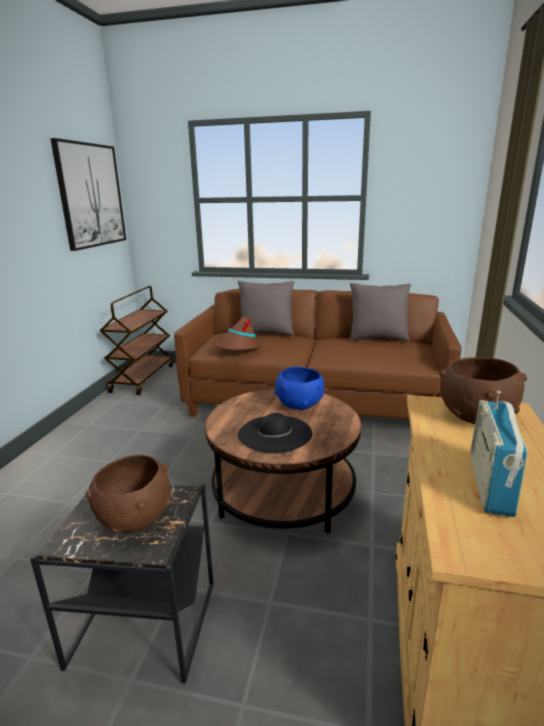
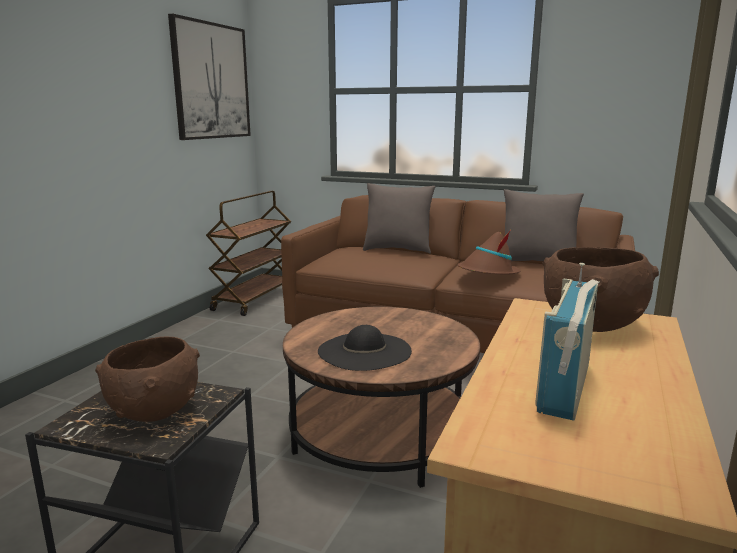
camera: 10 degrees right, 5 degrees down
brown hat [215,316,262,350] -> brown hat moved to [458,230,520,275]
blue bowl [274,366,324,410] -> none

